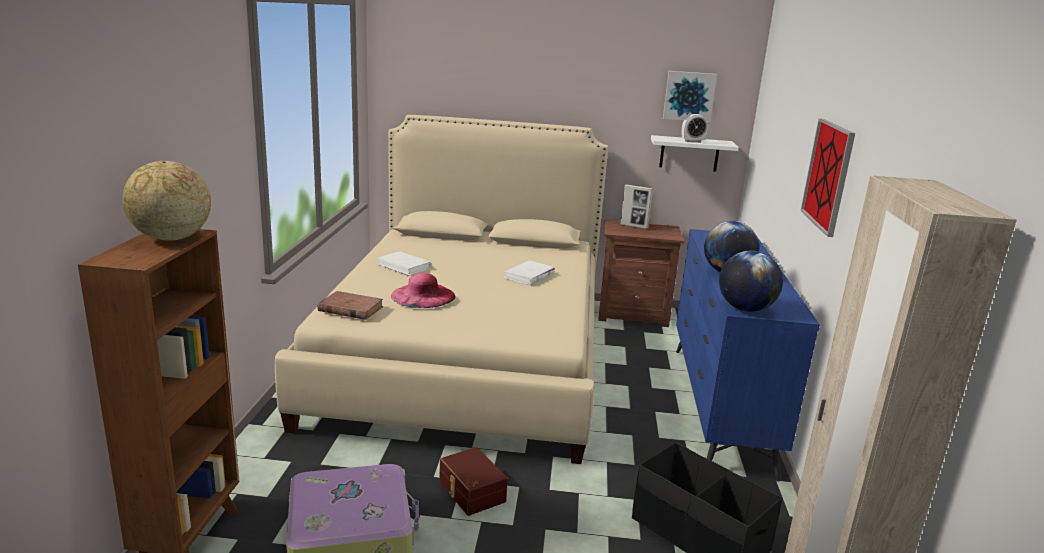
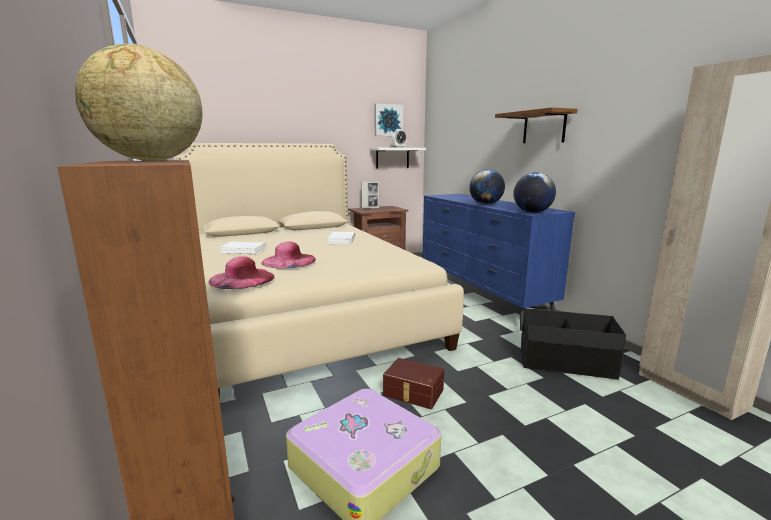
camera: 30 degrees left, 5 degrees down
brown book [317,291,383,320] -> pink hat [209,256,275,289]
picture [800,118,855,237] -> brown shelf [495,107,577,143]

